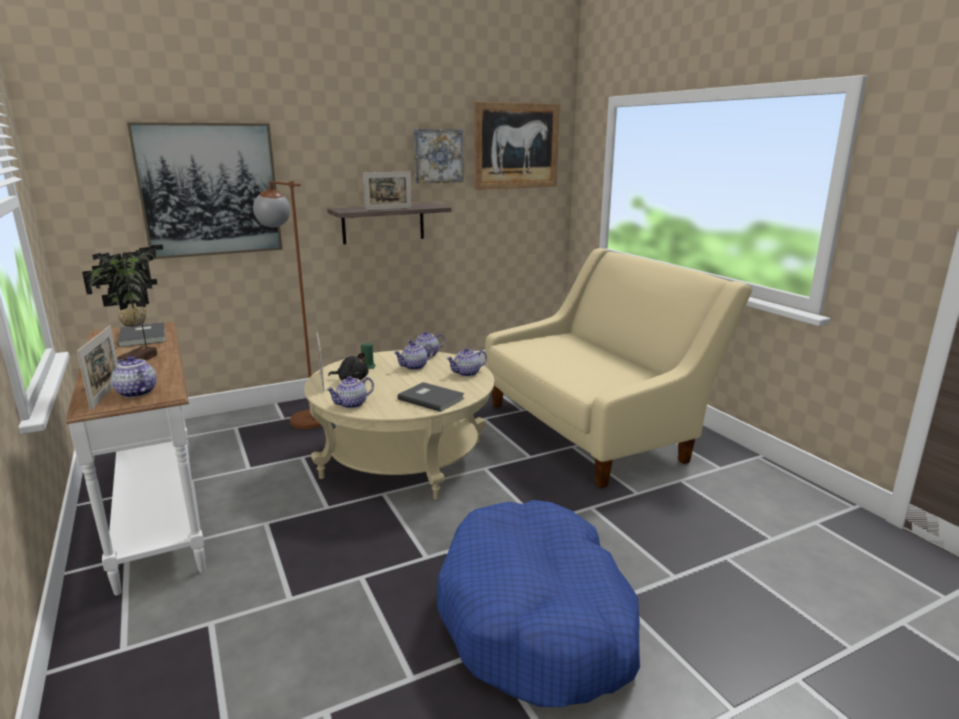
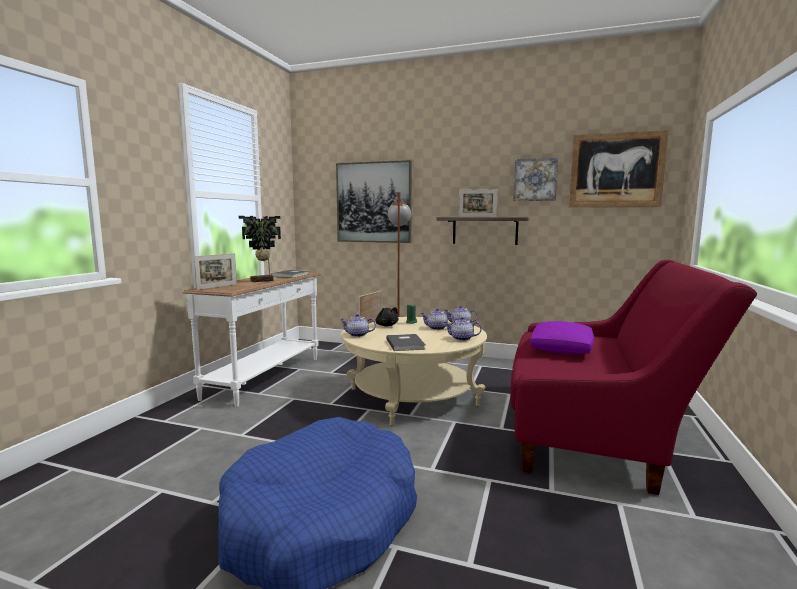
camera: 45 degrees right, 10 degrees down
teapot [112,356,157,398] -> none
beige sofa [485,248,752,488] -> red sofa [511,260,757,495]
none -> purple pillow [530,321,594,354]

